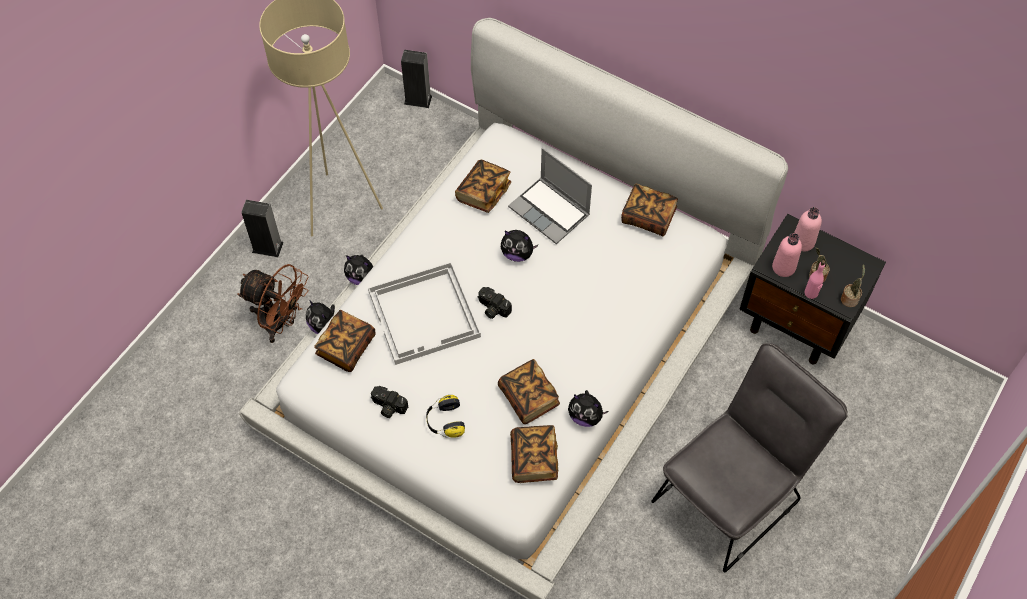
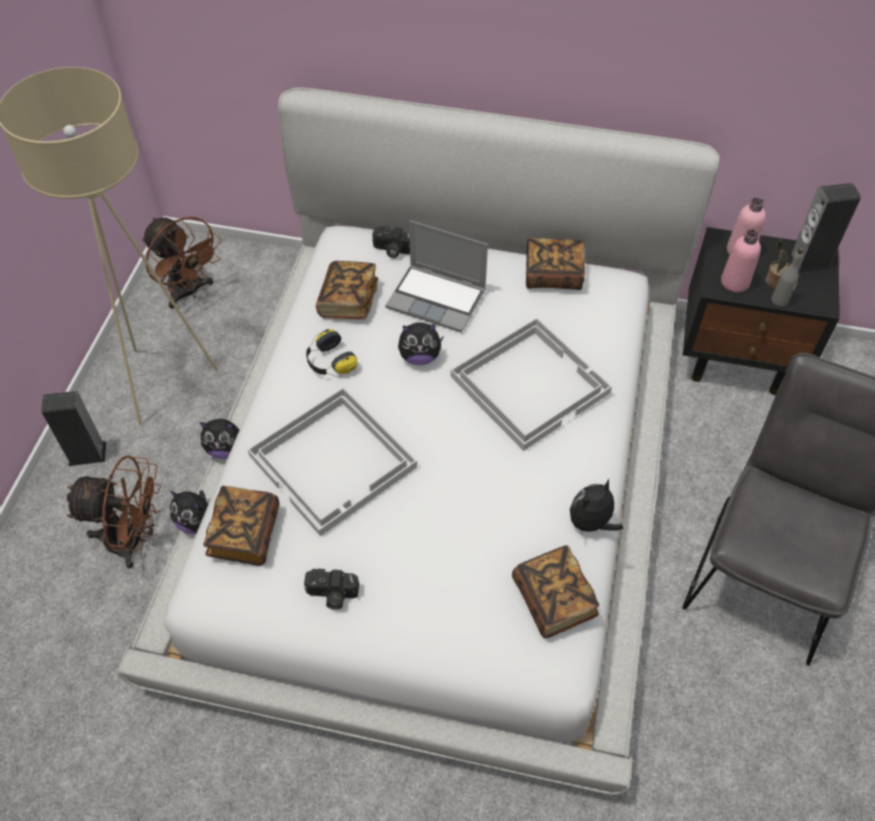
camera: 20 degrees left, 5 degrees down
speaker [401,50,432,108] -> speaker moved to [787,183,861,273]
headphones [426,395,465,438] -> headphones moved to [306,329,357,377]
camera [478,287,512,319] -> camera moved to [372,226,410,258]
book [498,359,560,424] -> none
plush toy [568,390,608,427] -> plush toy turned 135 degrees clockwise [570,479,623,539]
pink bottle [804,260,825,299] -> grey bottle [771,247,804,307]
potted plant [841,264,865,307] -> none
none -> brown fan [142,217,221,309]
none -> white tray [450,318,612,451]

